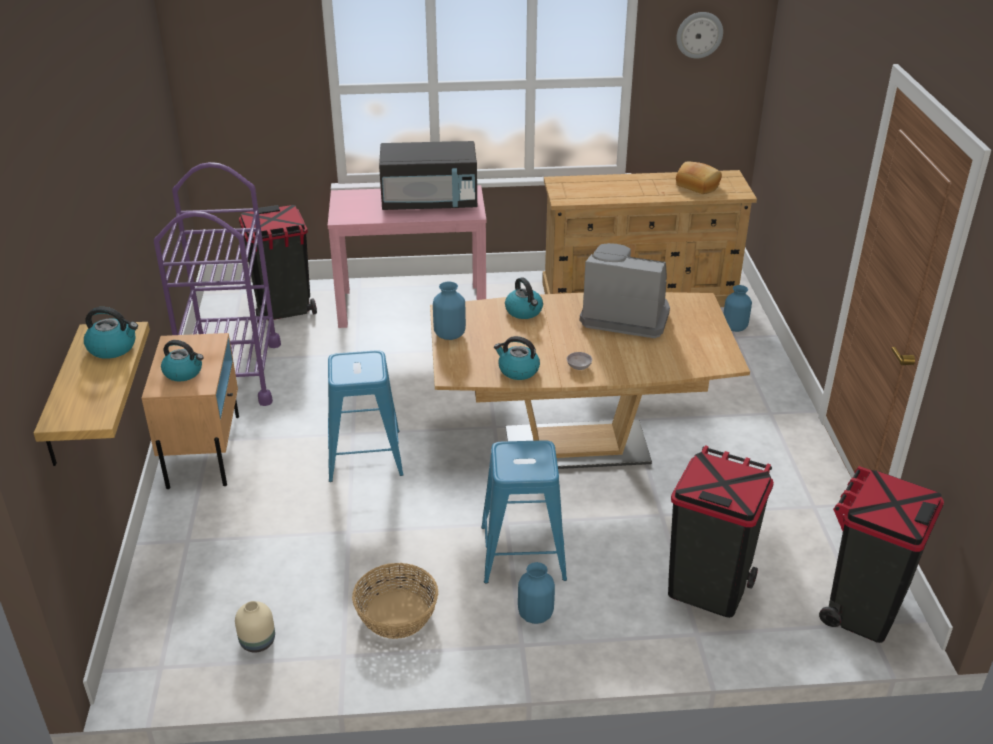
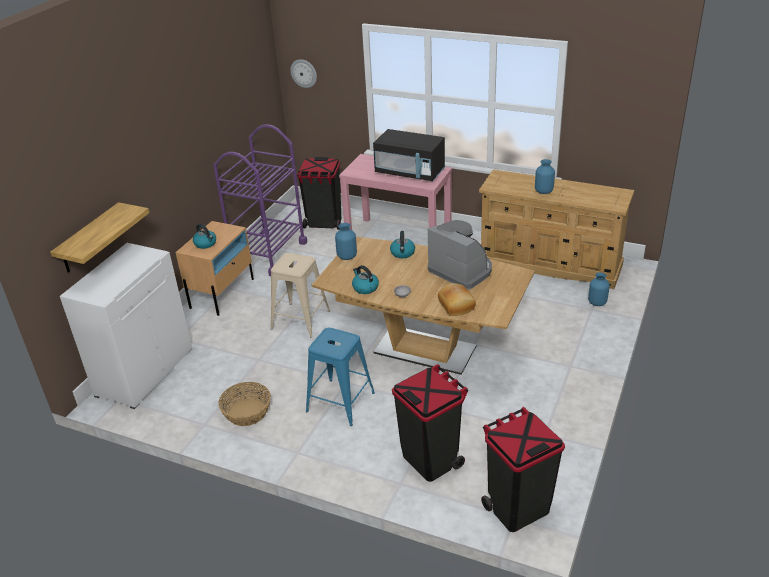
camera: 30 degrees right, 0 degrees up
kettle [84,307,138,359] -> none
beige vase [235,601,275,653] -> none
blue stool [328,350,404,482] -> beige stool [270,253,330,338]
blue vase [518,562,555,624] -> blue vase moved to [535,159,555,194]
wall clock [676,12,723,58] -> wall clock moved to [290,59,317,88]
bread [676,162,722,194] -> bread moved to [438,283,476,316]
none -> white cabinet [60,243,192,409]

